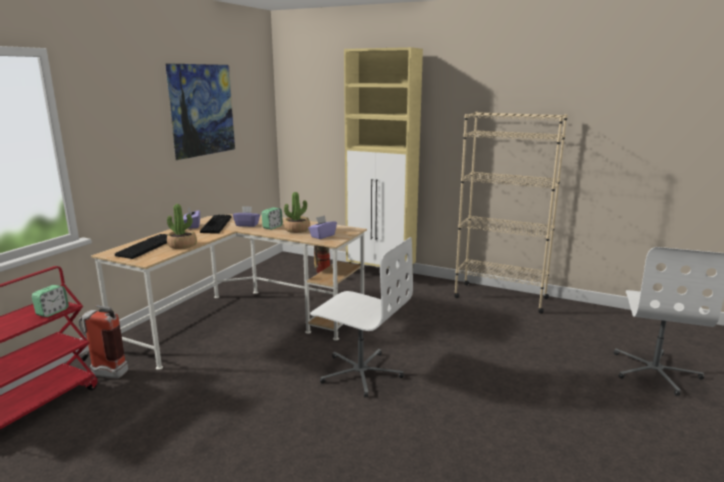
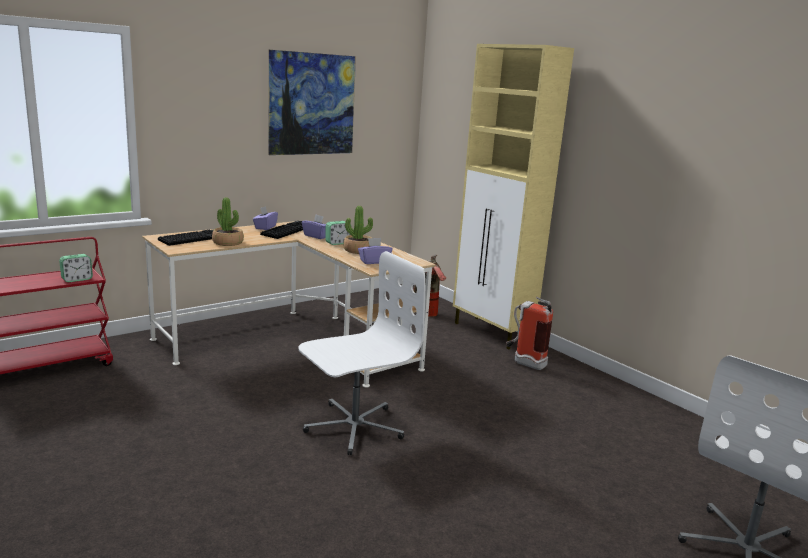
camera: 25 degrees right, 0 degrees up
fire extinguisher [78,305,128,378] -> fire extinguisher moved to [506,297,553,370]
white office chair [310,237,413,397] -> white office chair turned 90 degrees counterclockwise [298,251,426,455]
beige bookcase [454,112,568,314] -> none

